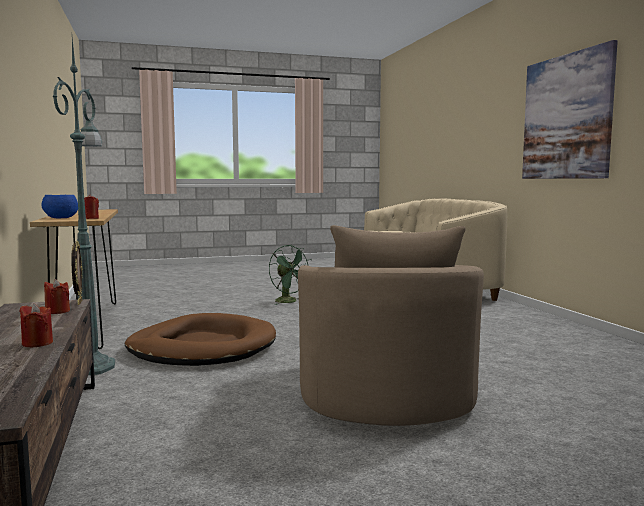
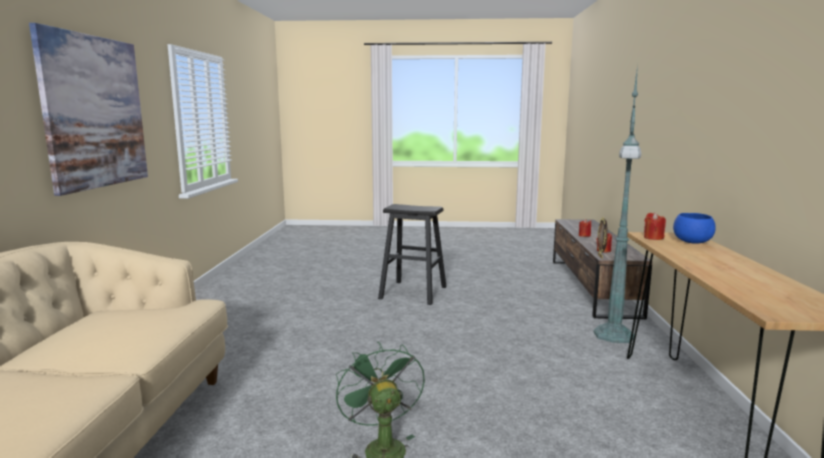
camera: 160 degrees left, 5 degrees up
brown dog bed [125,313,276,366] -> none
beige armchair [298,225,484,426] -> black stool [378,204,447,305]

